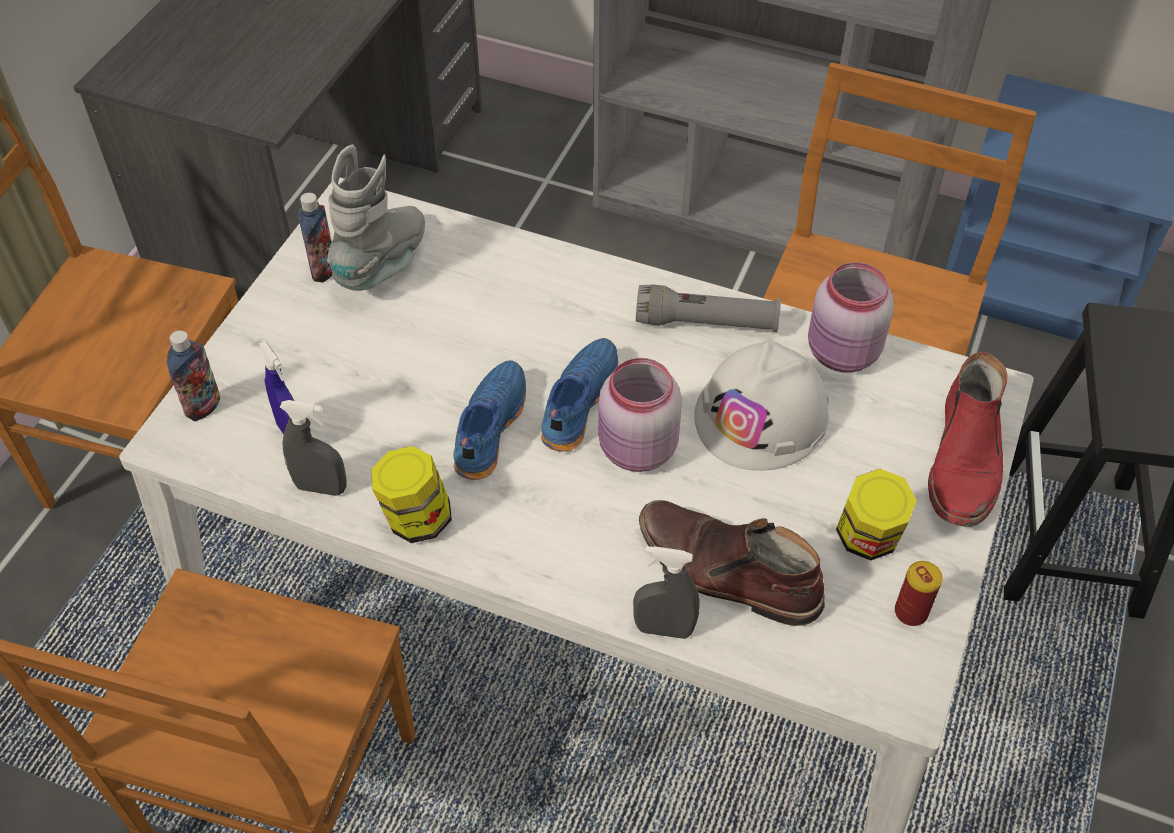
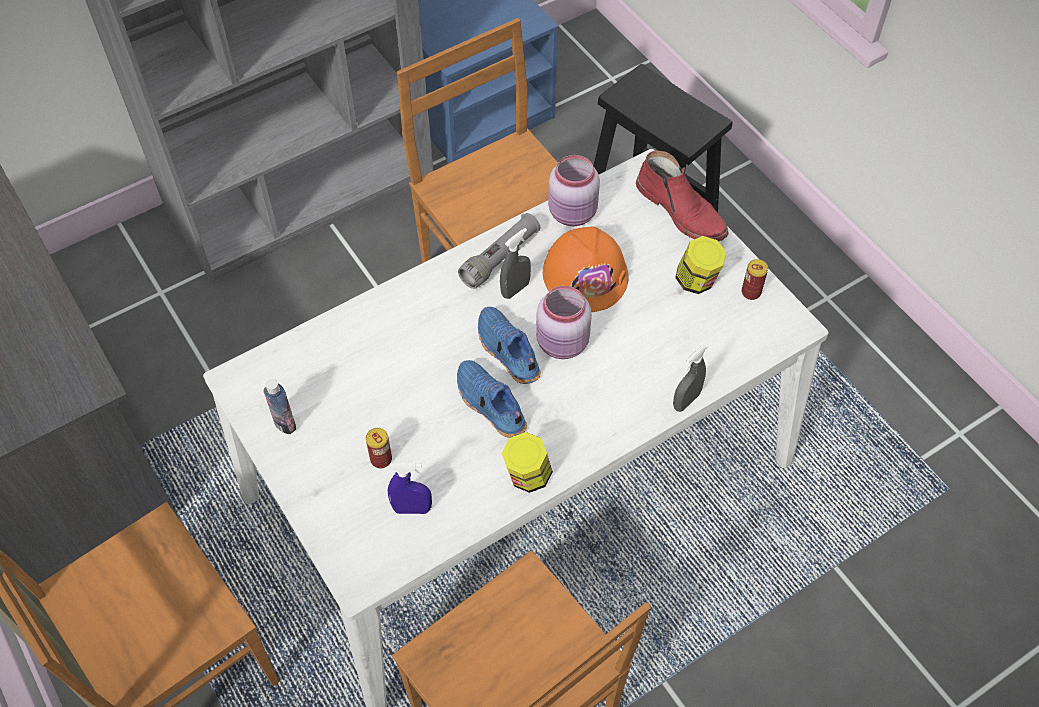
camera: 55 degrees left, 5 degrees up
bottle [167,330,220,421] -> none
grey spray bottle [280,400,347,496] -> grey spray bottle moved to [500,228,531,299]
grey boot [327,145,425,291] -> none
brown boot [639,500,825,626] -> none
white hard hat [694,341,829,471] -> orange hard hat [543,227,629,312]
none -> can [366,428,392,468]

